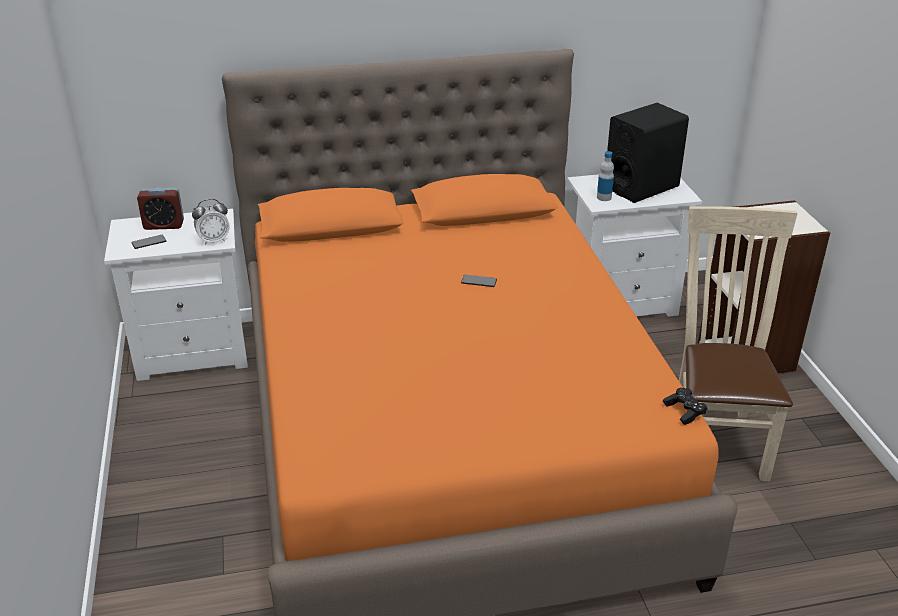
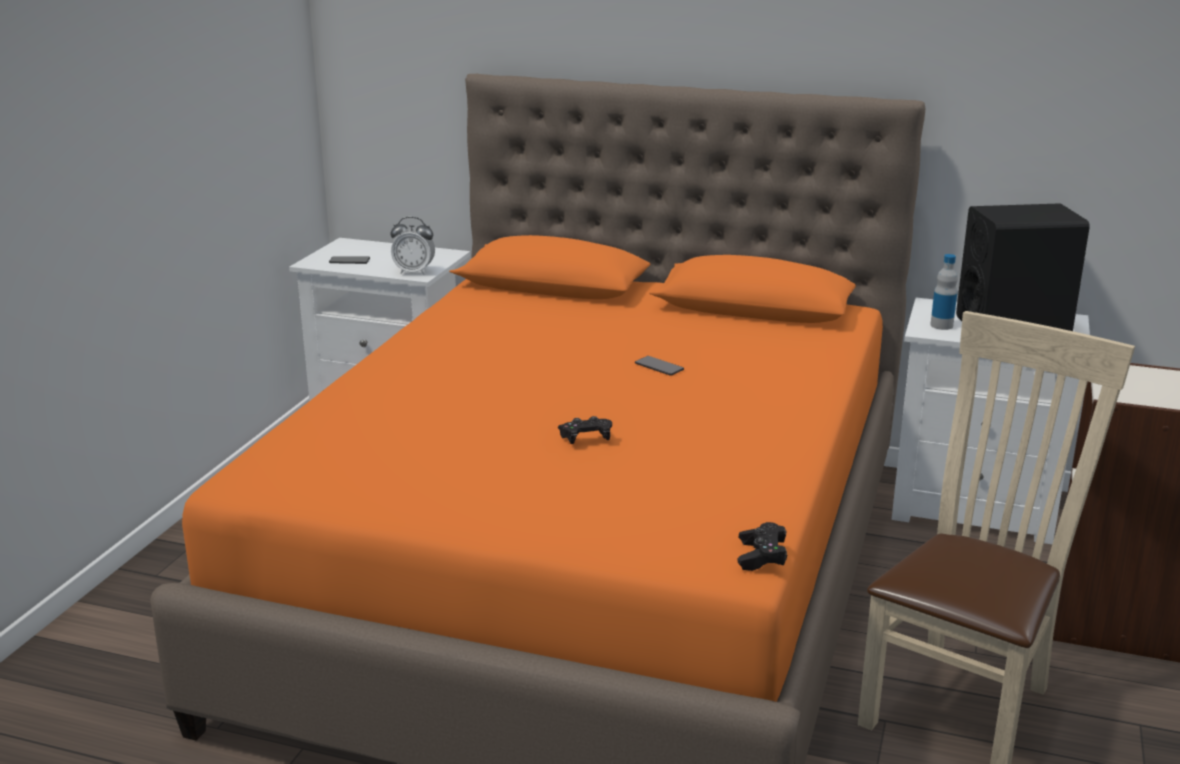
camera: 30 degrees right, 10 degrees down
alarm clock [137,187,184,230] -> none
none -> black game controller [558,416,612,444]

